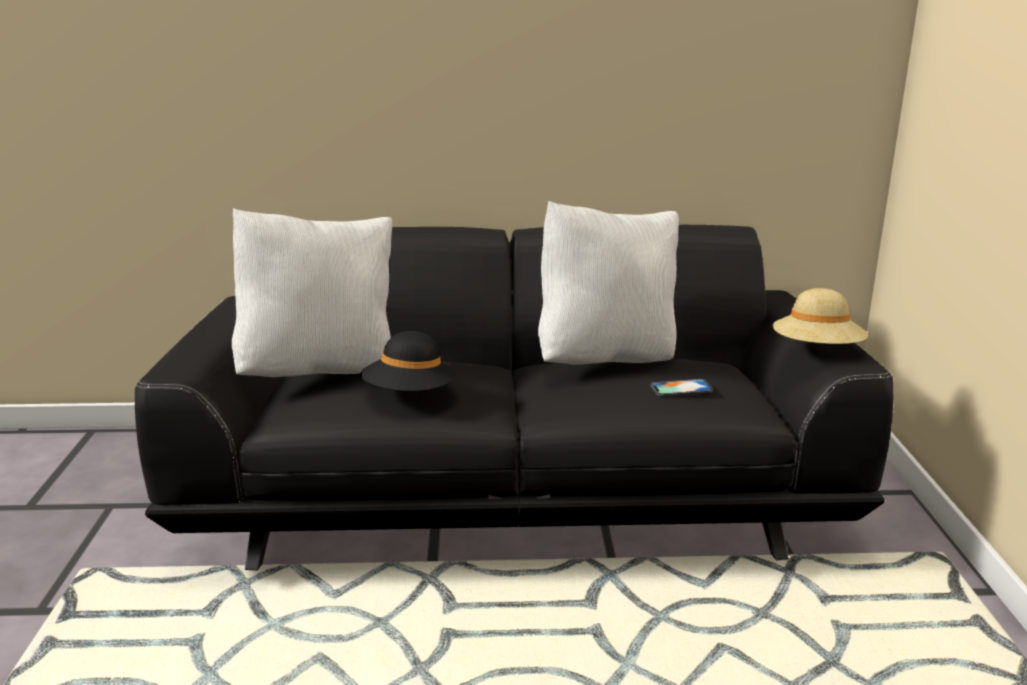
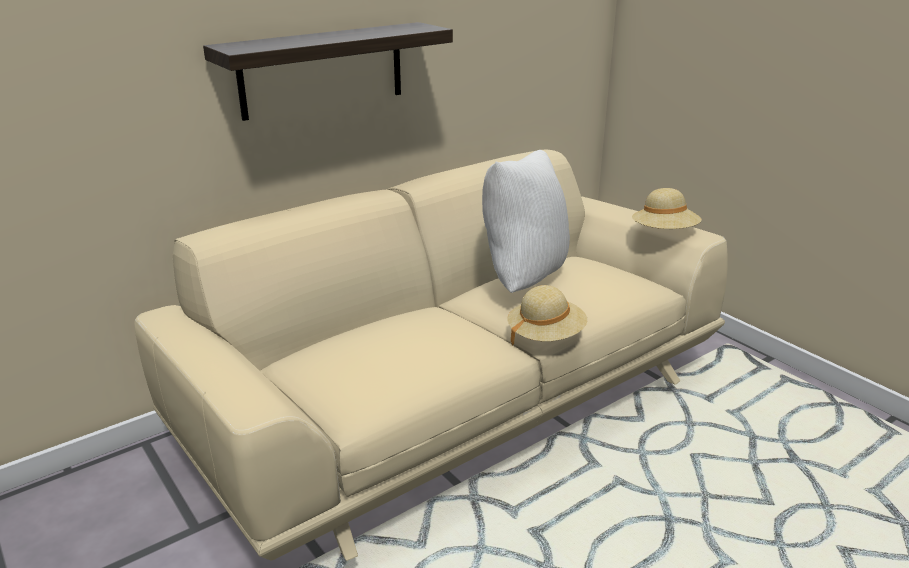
camera: 35 degrees left, 5 degrees up
black sofa [135,225,893,571] -> beige sofa [134,150,728,561]
white pillow [232,209,392,377] -> none
black hat [361,331,457,391] -> none
phone [651,379,713,396] -> none
none -> shelf [203,22,453,121]
none -> beige hat [507,285,587,345]

